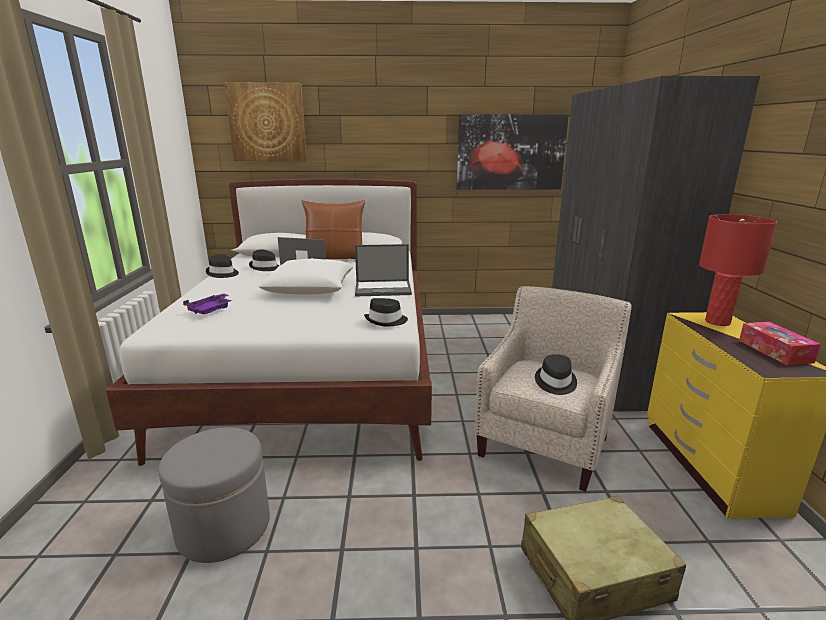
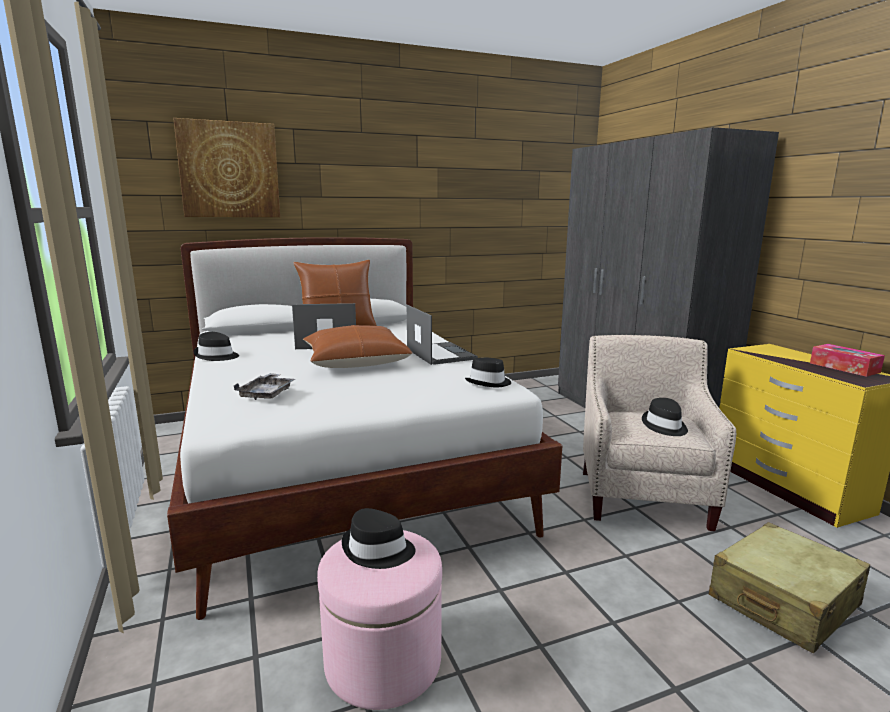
camera: 20 degrees left, 5 degrees down
grey ottoman [159,428,270,563] -> pink ottoman [317,530,442,710]
purple tray [183,293,232,314] -> grey tray [234,373,295,400]
black hat [249,250,279,271] -> black hat moved to [342,508,416,569]
white pillow [258,258,353,294] -> brown pillow [303,325,412,368]
laptop [355,244,412,297] -> laptop turned 90 degrees counterclockwise [407,305,478,365]
picture [457,114,569,190] -> none
red table lamp [699,214,777,326] -> none

